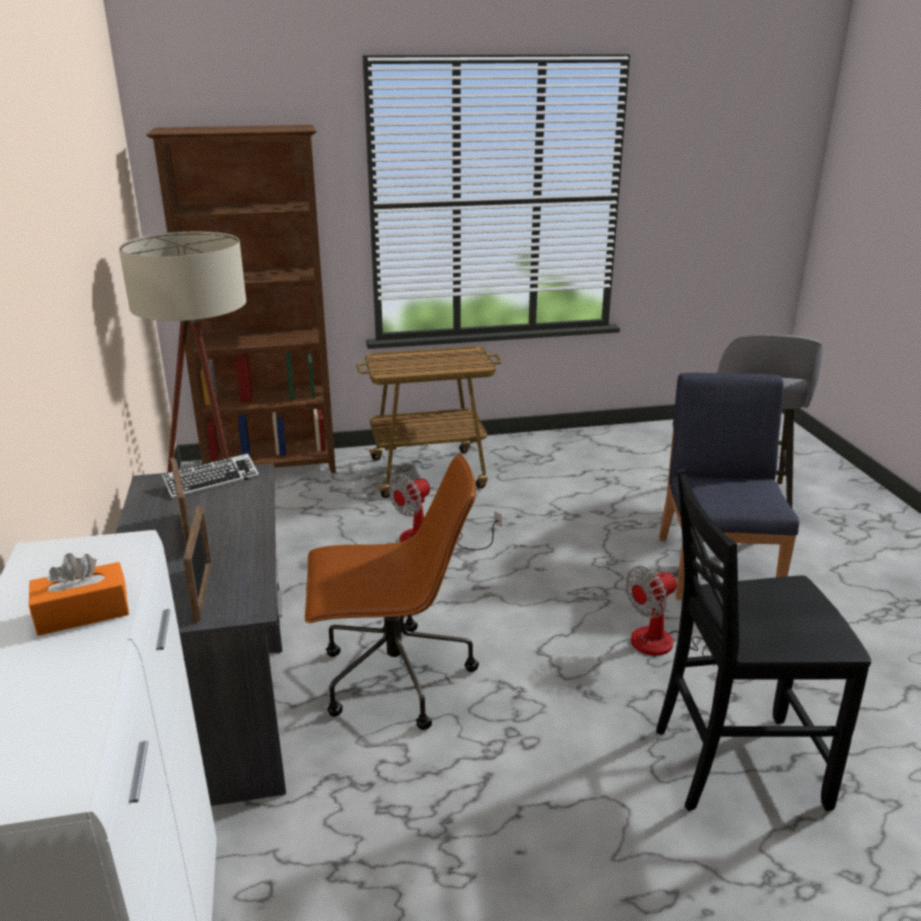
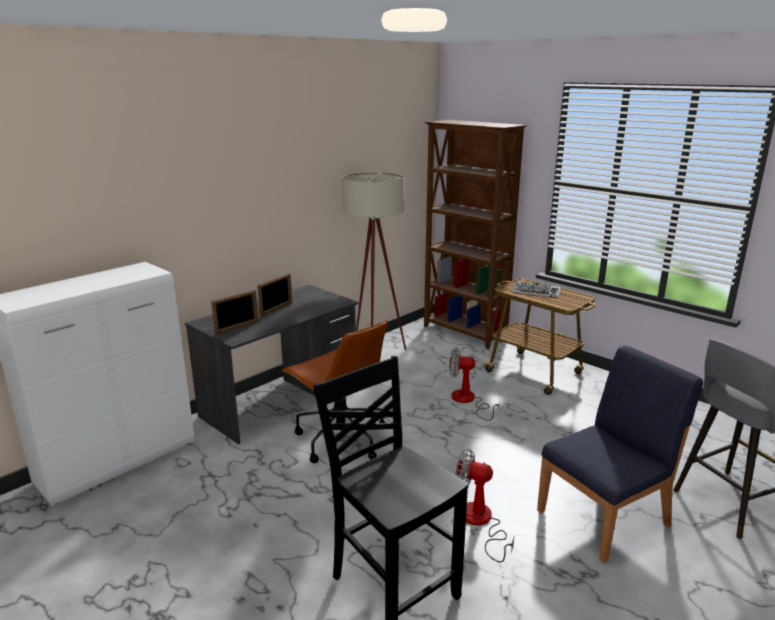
camera: 55 degrees right, 5 degrees down
orange tissue box [29,553,129,636] -> none
keyboard [162,453,259,499] -> keyboard moved to [513,281,561,298]

